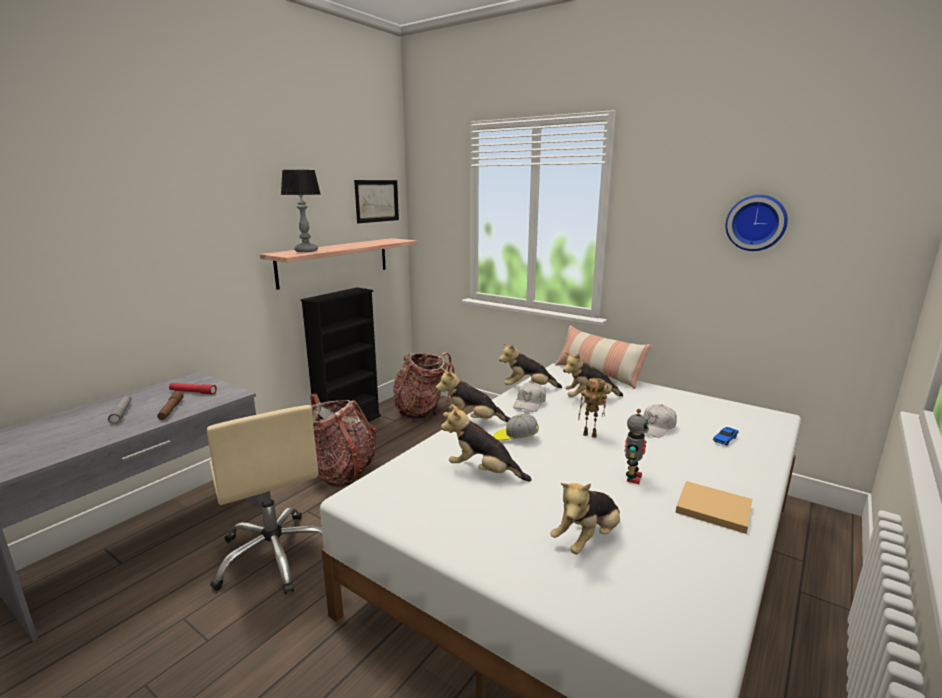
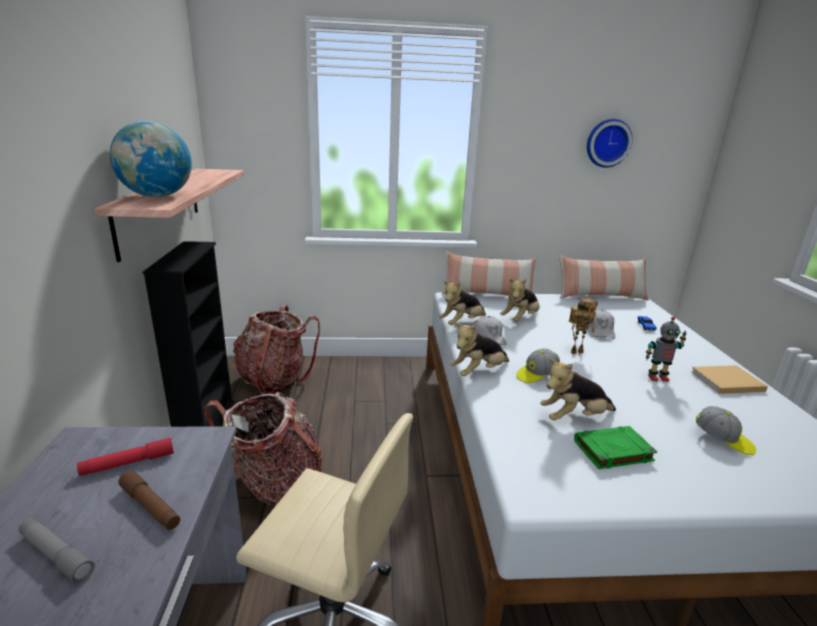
camera: 40 degrees left, 5 degrees up
table lamp [281,170,321,252] -> globe [110,121,192,197]
picture [354,180,399,223] -> none
plush toy [550,483,620,555] -> cap [696,406,756,455]
toy robot [624,409,649,484] -> toy robot turned 105 degrees clockwise [646,317,686,382]
none -> pillow [559,255,649,300]
none -> green book [574,426,657,469]

